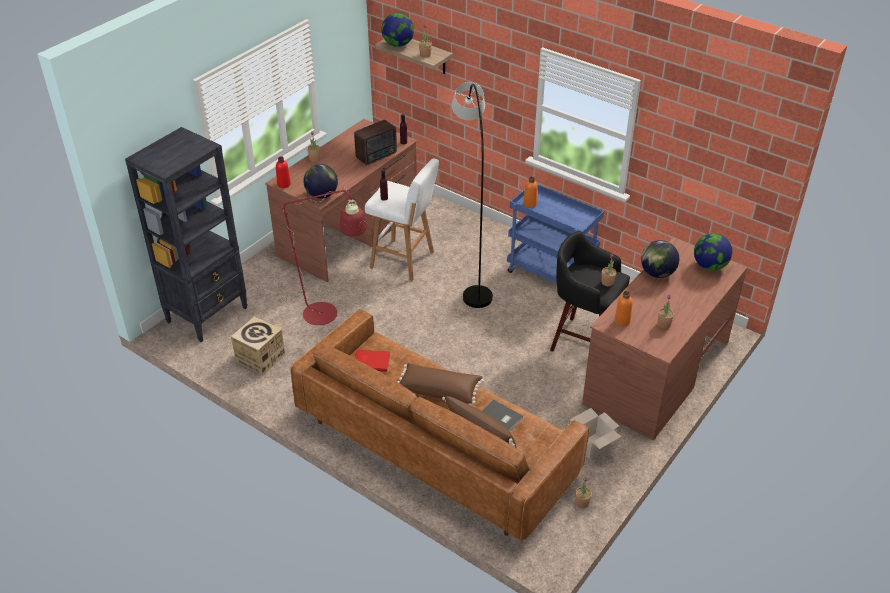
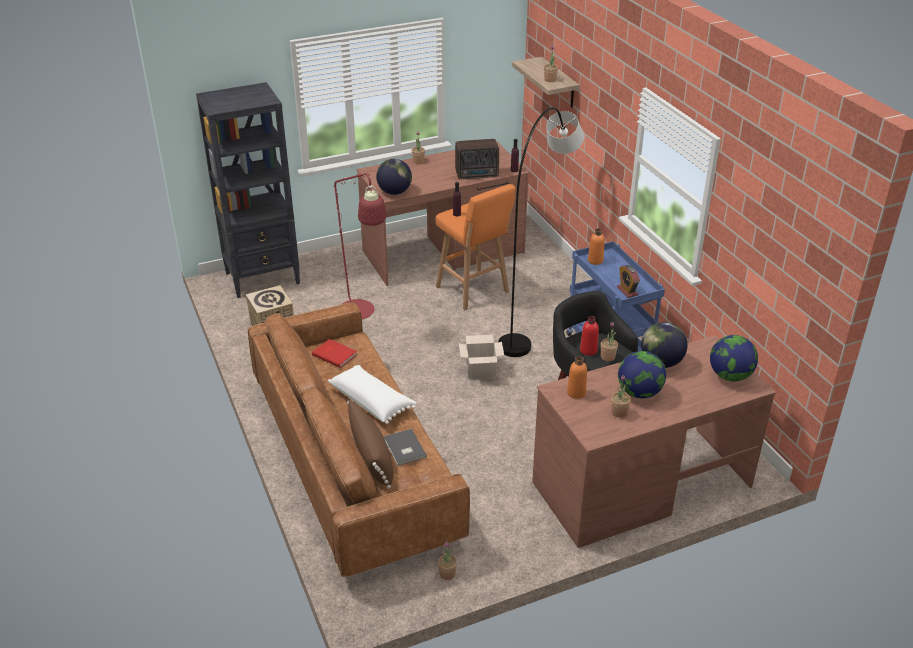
camera: 30 degrees right, 5 degrees down
red bottle [276,157,291,188] -> red bottle moved to [580,316,599,356]
white stool [365,158,439,281] -> orange stool [435,184,515,310]
globe [381,13,414,47] -> globe moved to [618,351,666,398]
brown pillow [397,363,484,404] -> white pillow [328,365,416,424]
cardboard box [570,408,621,460] -> cardboard box moved to [459,335,504,379]
none -> alarm clock [617,265,640,298]

